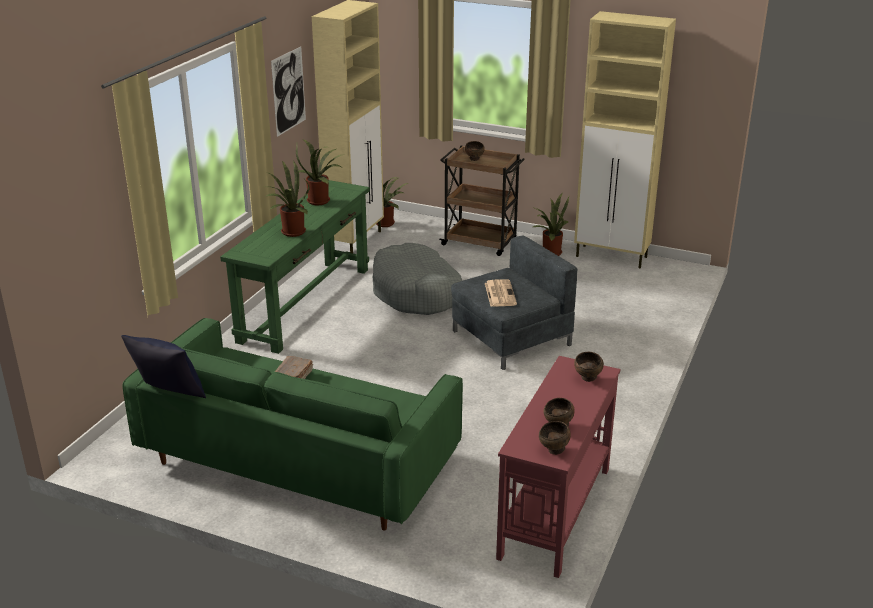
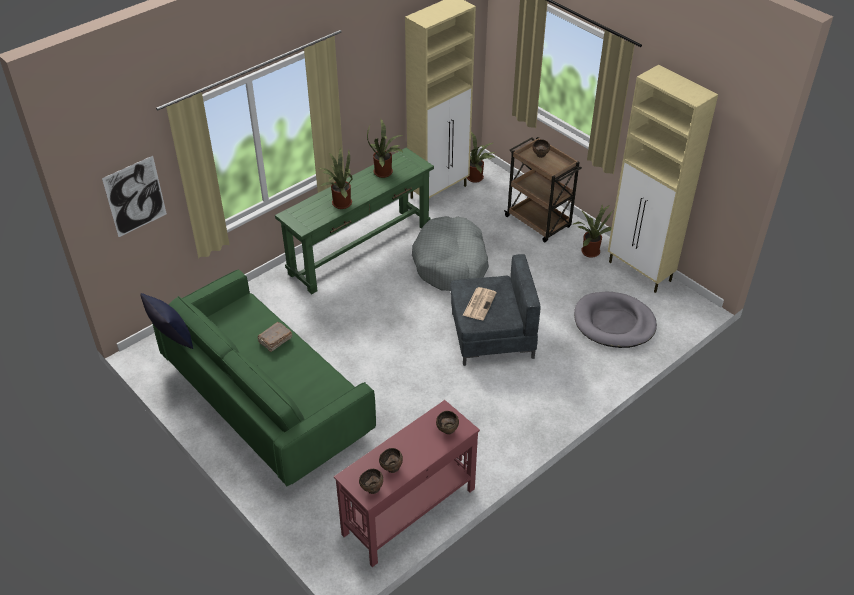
camera: 25 degrees right, 15 degrees up
picture [271,47,306,137] -> picture moved to [102,156,167,237]
none -> grey dog bed [574,292,657,348]

